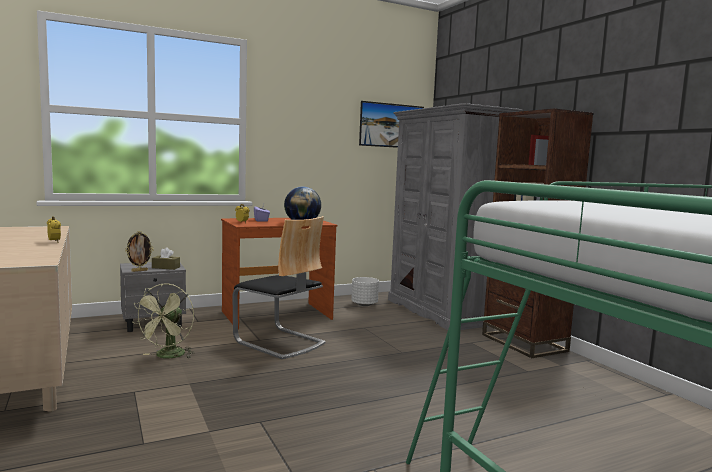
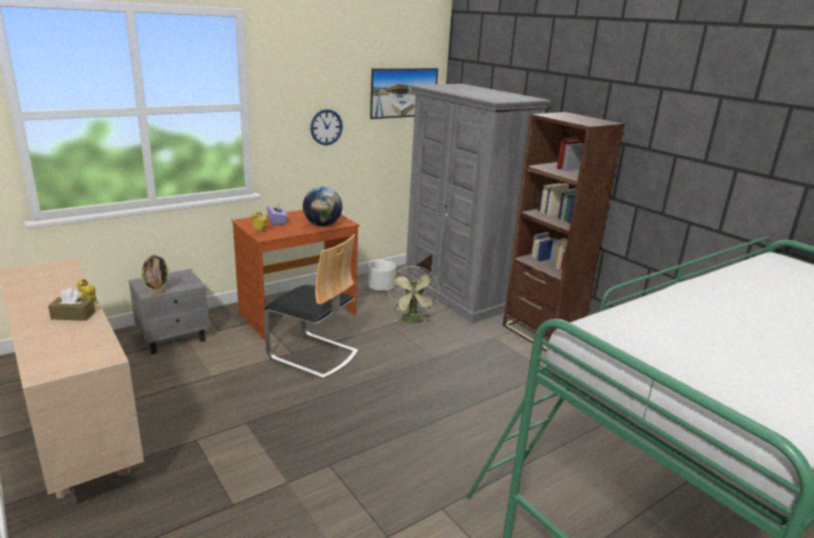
camera: 10 degrees left, 15 degrees up
green fan [133,283,195,359] -> green fan moved to [389,266,439,324]
brown tissue box [152,247,180,270] -> brown tissue box moved to [48,288,95,321]
none -> wall clock [310,109,343,145]

